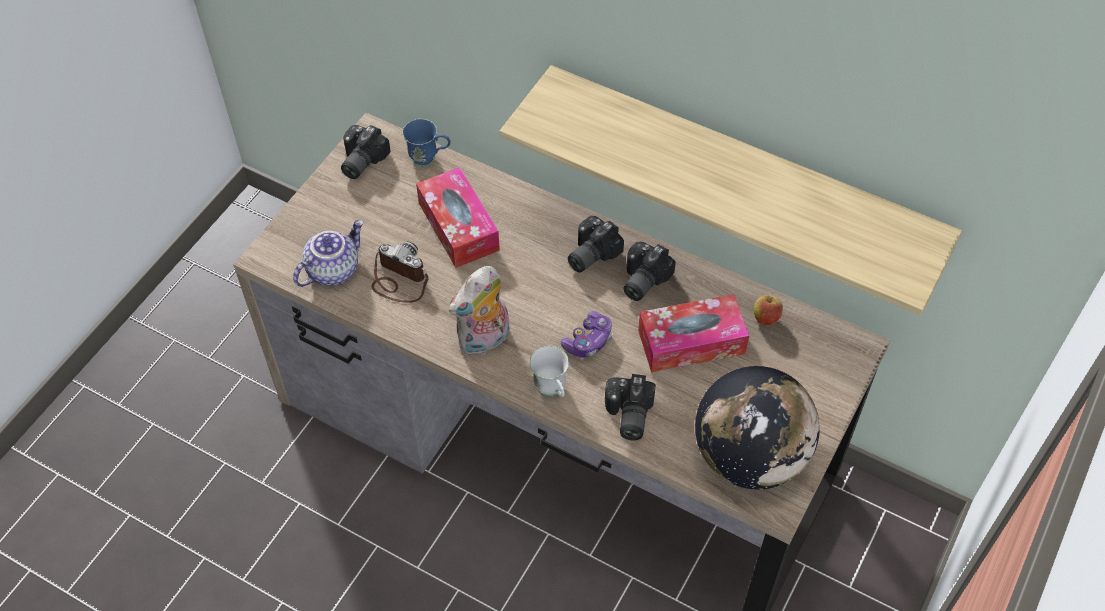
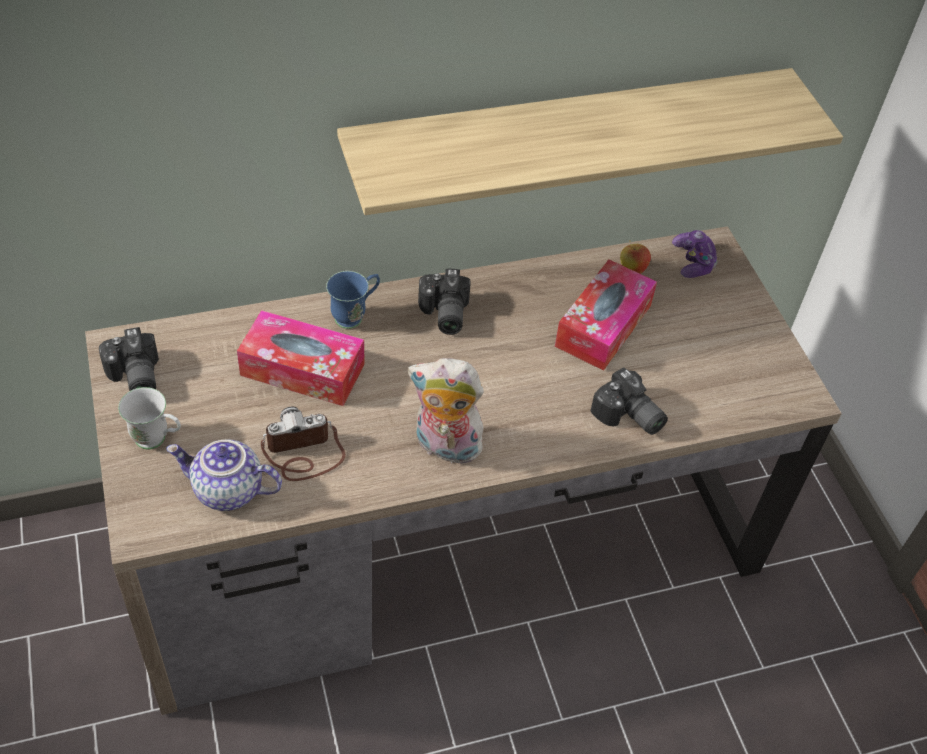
camera: 50 degrees left, 5 degrees down
teapot [293,220,364,287] -> teapot turned 75 degrees counterclockwise [166,439,282,511]
blue mug [402,119,450,167] -> blue mug moved to [326,271,380,329]
plush toy [449,266,510,356] -> plush toy turned 105 degrees clockwise [408,358,484,464]
white mug [530,346,569,397] -> white mug moved to [118,387,181,449]
game controller [561,312,612,358] -> game controller moved to [672,230,718,278]
camera [623,242,676,301] -> none
globe [695,366,820,490] -> none

